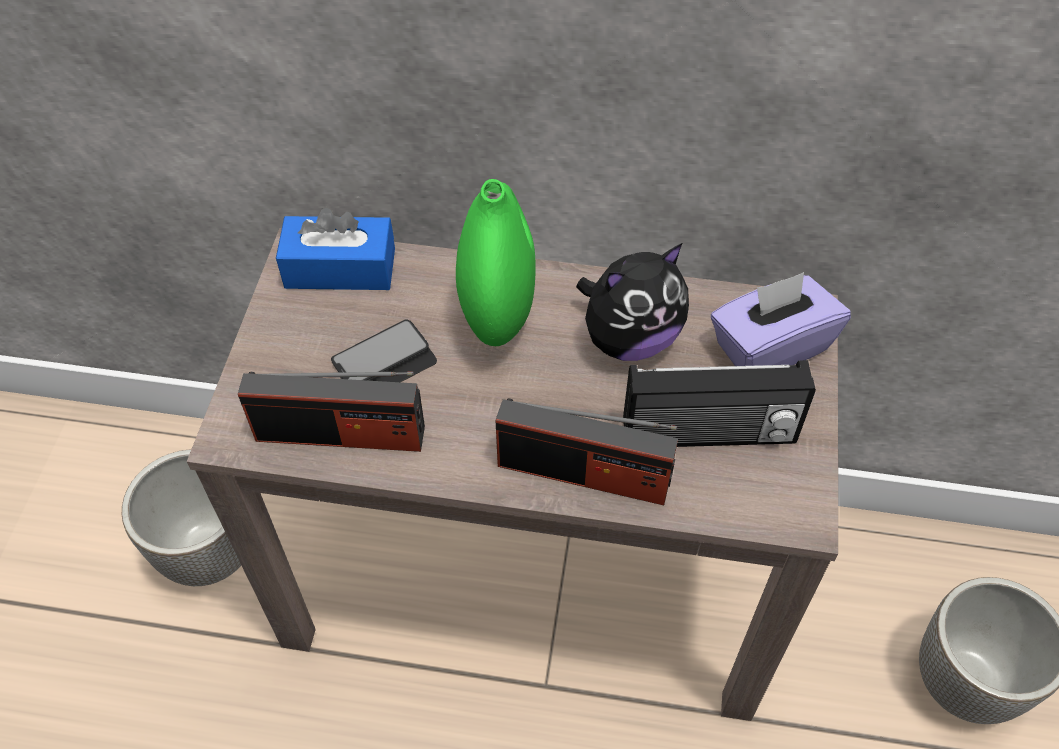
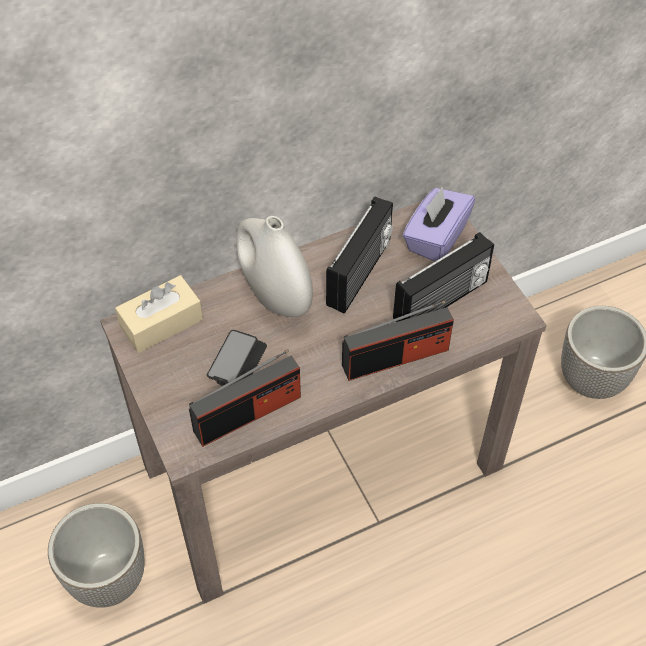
camera: 35 degrees left, 0 degrees up
blue tissue box [276,208,395,290] -> beige tissue box [115,275,203,353]
green vase [456,179,535,346] -> white vase [236,216,313,317]
plush toy [576,243,689,361] -> radio [326,196,393,314]

